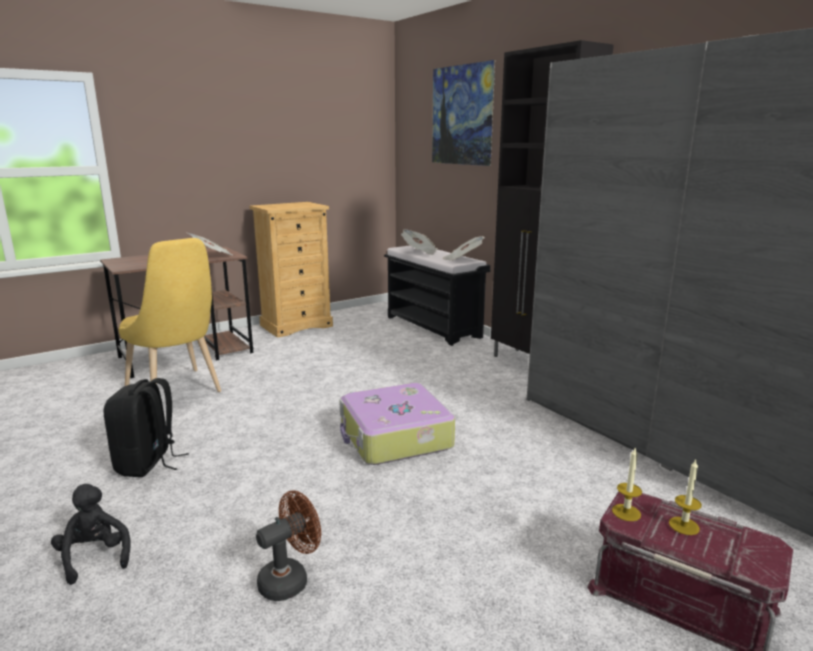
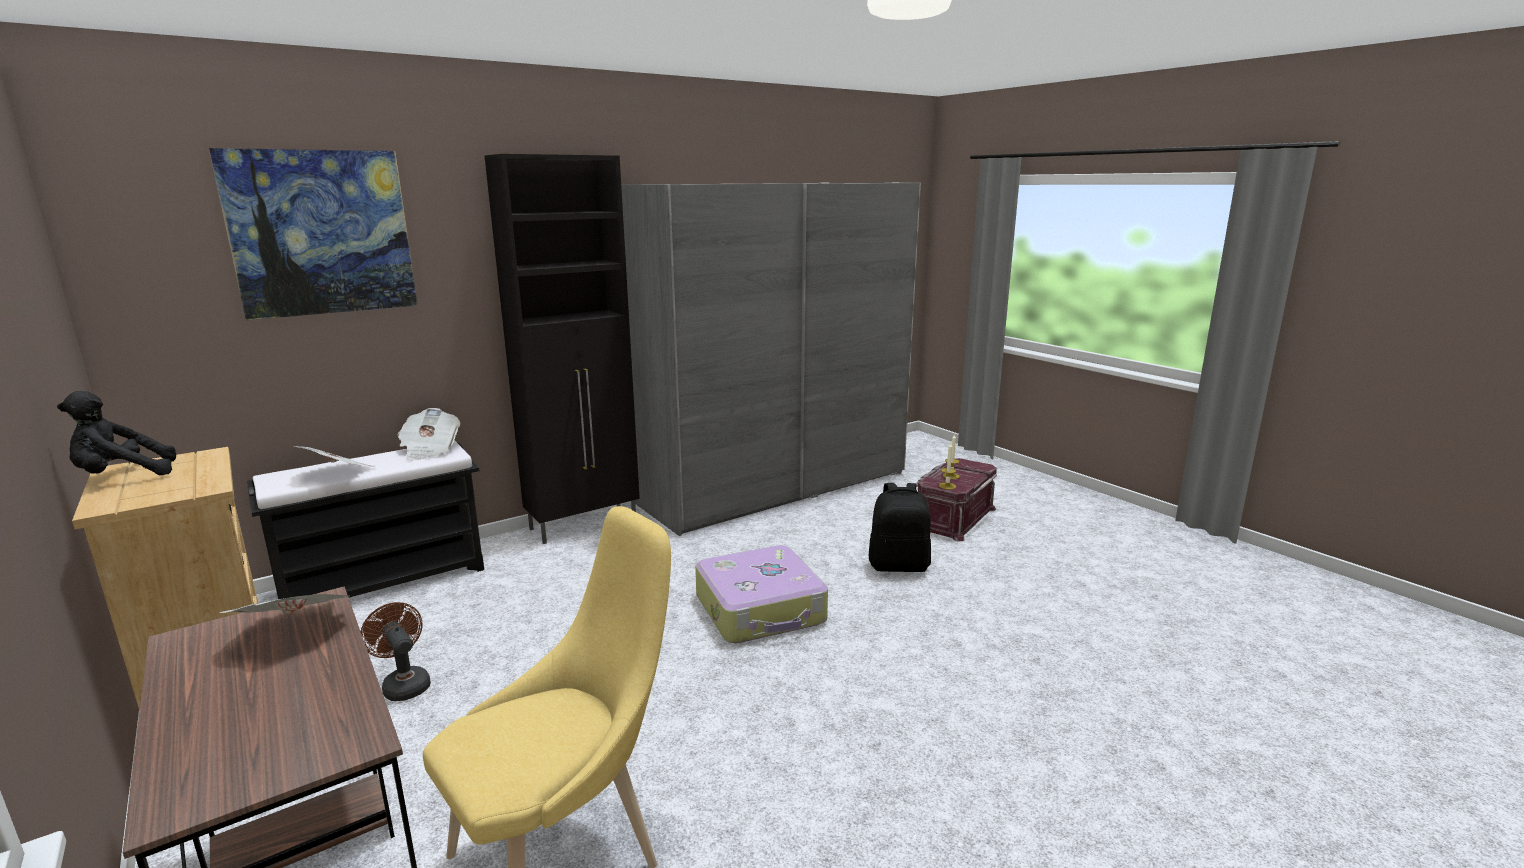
camera: 90 degrees left, 0 degrees up
black plush toy [51,484,131,585] -> black plush toy moved to [57,391,176,475]
black backpack [104,378,189,477] -> black backpack moved to [869,483,931,572]
brown fan [256,490,321,601] -> brown fan moved to [361,602,431,701]

